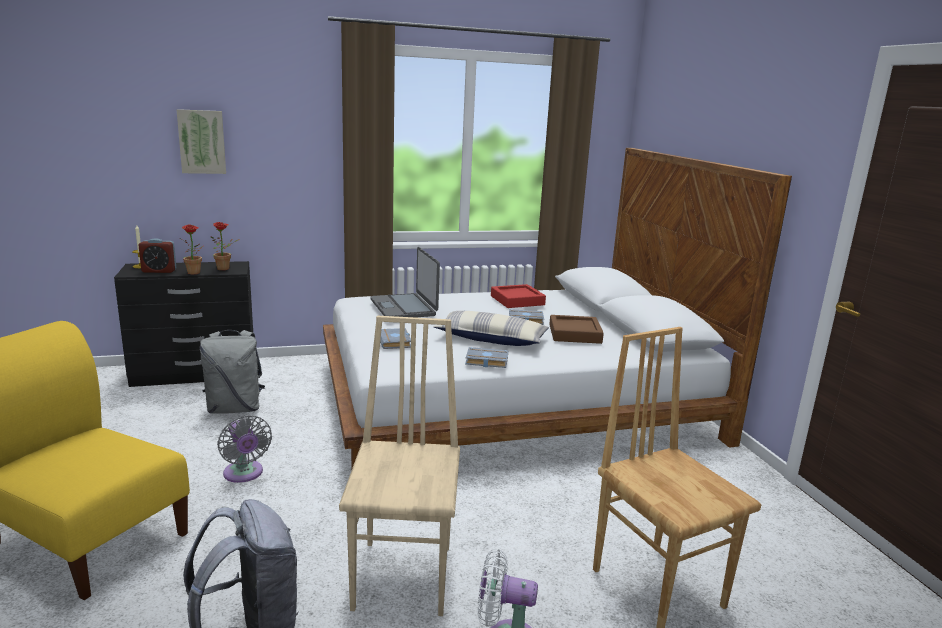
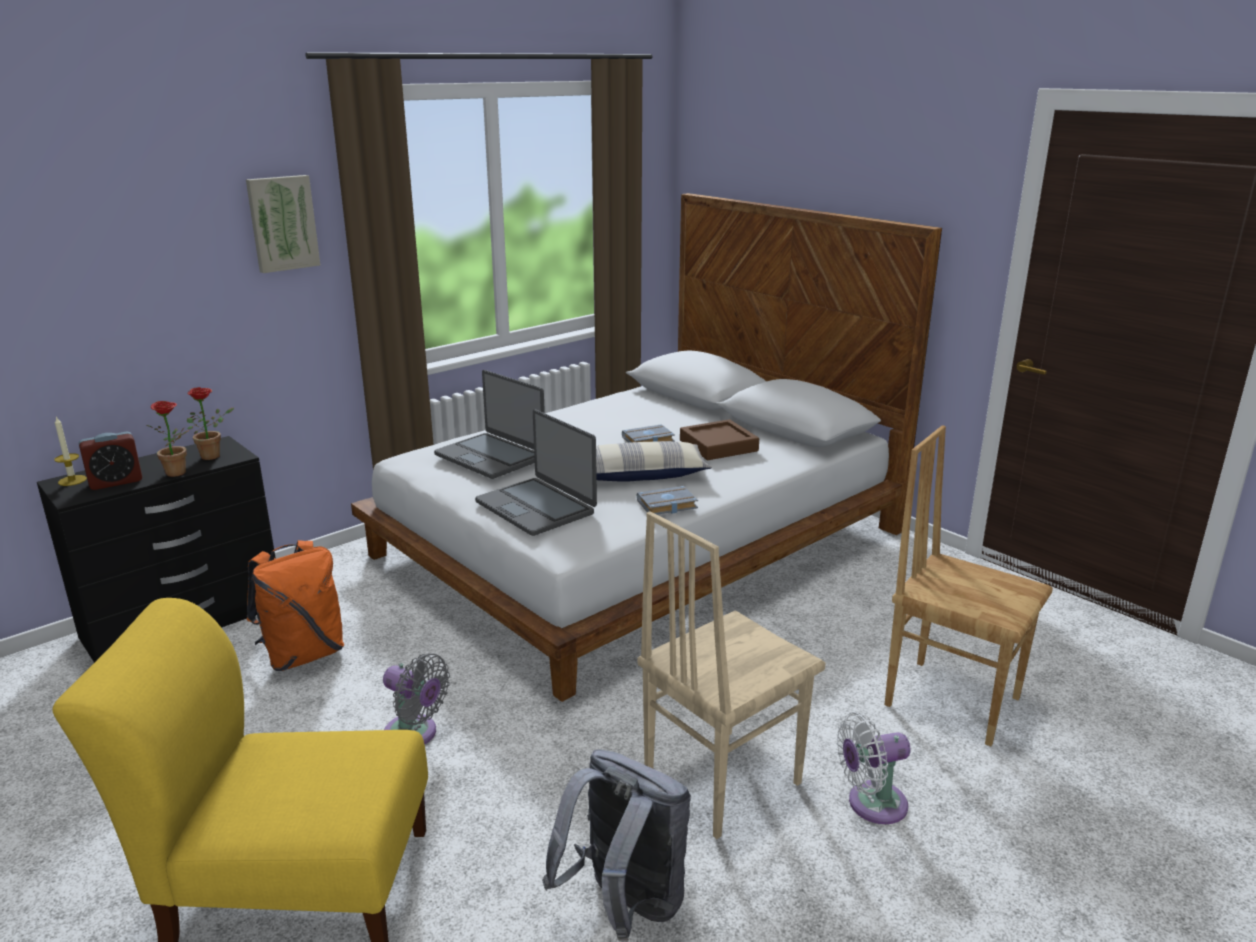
camera: 25 degrees left, 5 degrees up
picture [177,109,226,174] -> picture moved to [246,175,320,273]
grey backpack [200,330,265,414] -> orange backpack [247,540,344,671]
beige chair [339,316,460,616] -> beige chair turned 105 degrees counterclockwise [637,511,825,839]
grey book [380,328,411,349] -> laptop [475,409,597,536]
red tray [491,284,546,308] -> none

